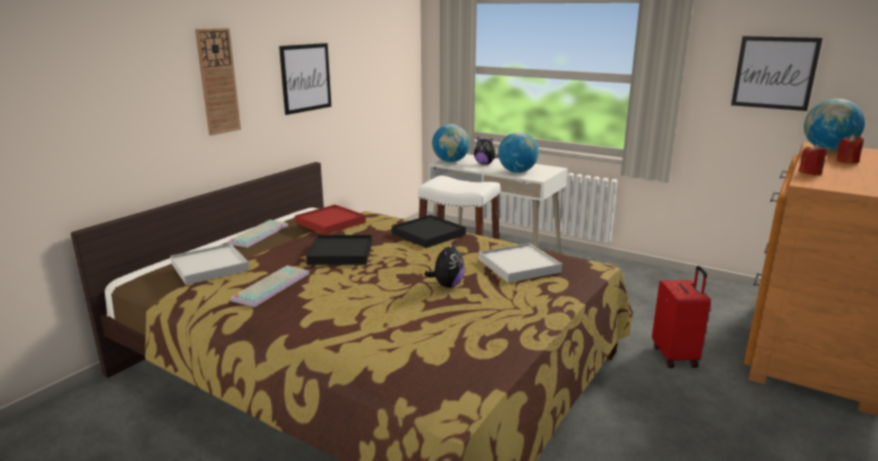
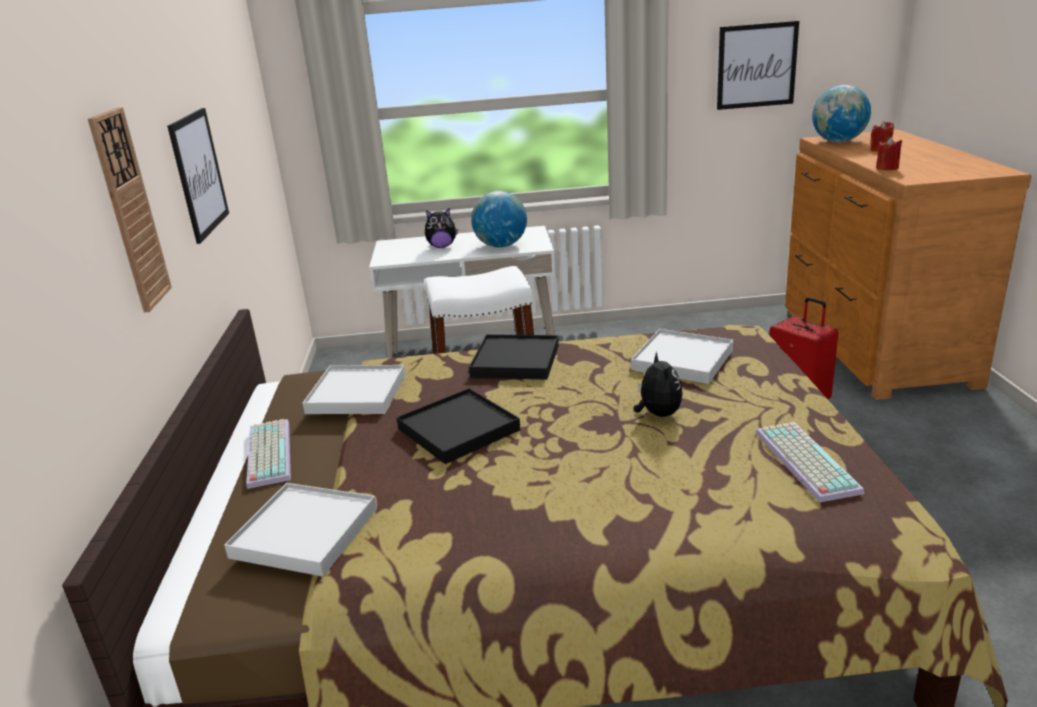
camera: 35 degrees left, 5 degrees up
keyboard [231,265,309,307] -> keyboard moved to [755,422,864,503]
red tray [295,205,366,235] -> white tray [302,365,405,414]
globe [432,124,470,162] -> none

